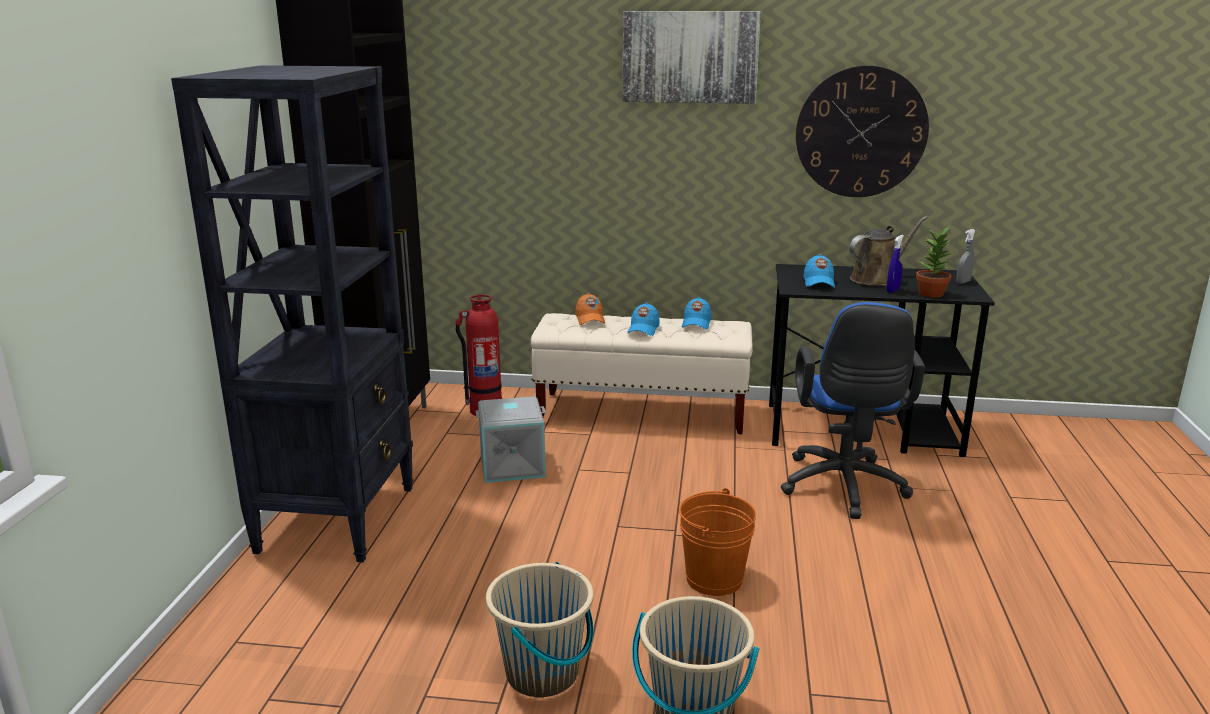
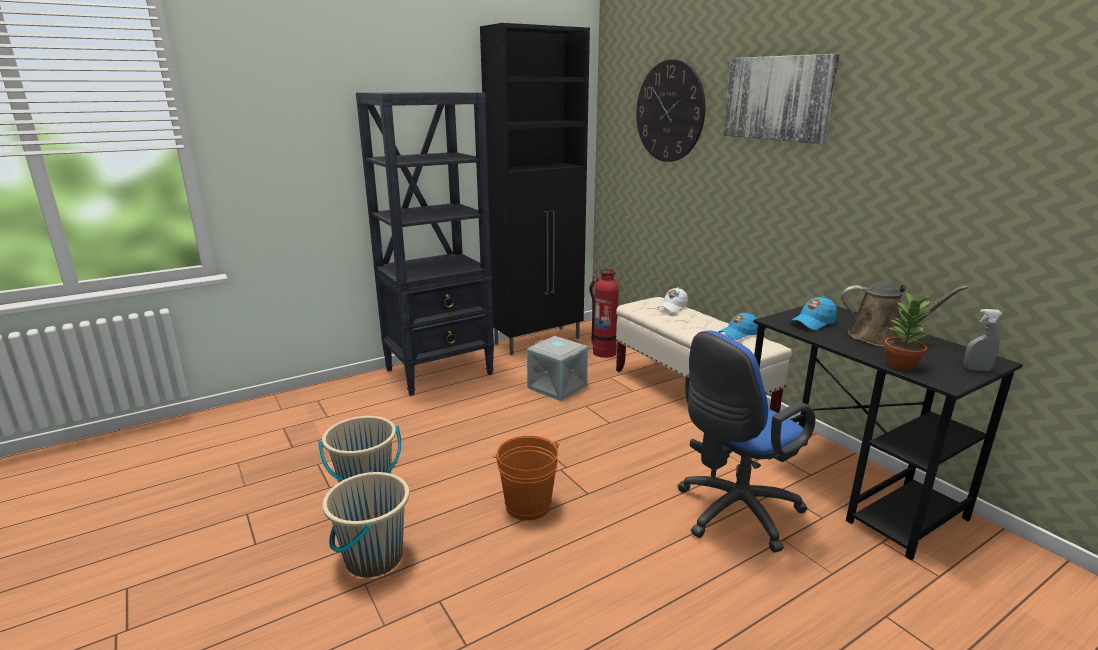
camera: 50 degrees right, 0 degrees up
orange cap [576,293,605,325] -> white cap [657,287,688,313]
blue cap [627,303,659,336] -> none
wall clock [796,65,929,197] -> wall clock moved to [636,59,706,162]
blue spray bottle [887,235,904,293] -> none

